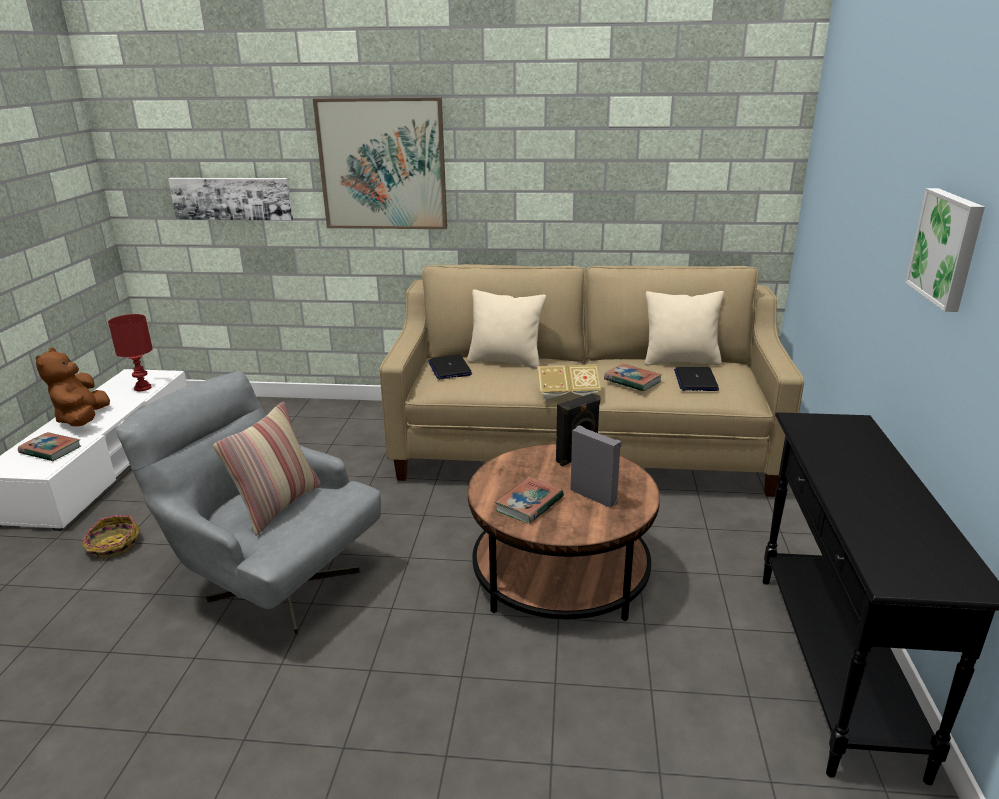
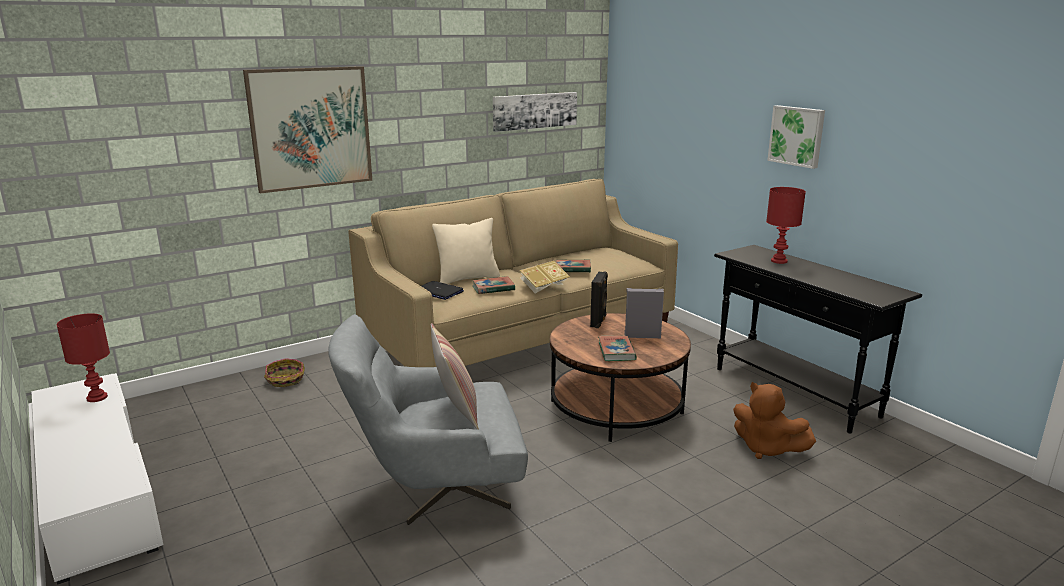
camera: 40 degrees left, 5 degrees down
book [18,432,81,461] -> book moved to [472,276,515,294]
brown plush toy [36,347,110,426] -> brown plush toy moved to [733,382,816,459]
basket [81,515,140,561] -> basket moved to [264,358,305,387]
picture [168,178,293,221] -> picture moved to [493,92,577,132]
beige pillow [645,291,724,366] -> none
laptop [674,367,719,391] -> none
none -> red table lamp [766,187,806,264]

